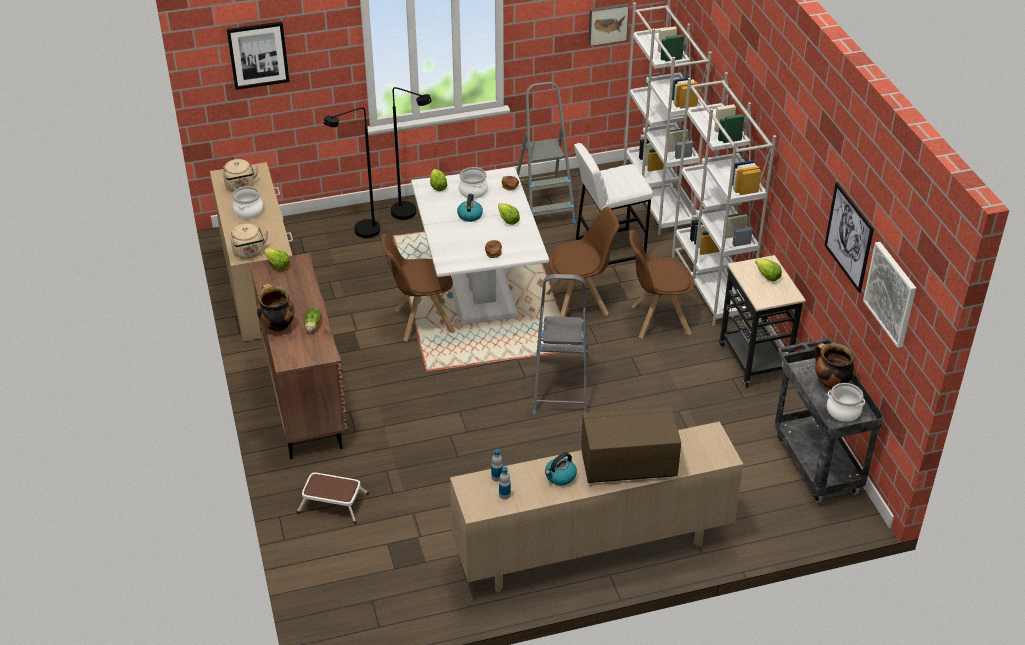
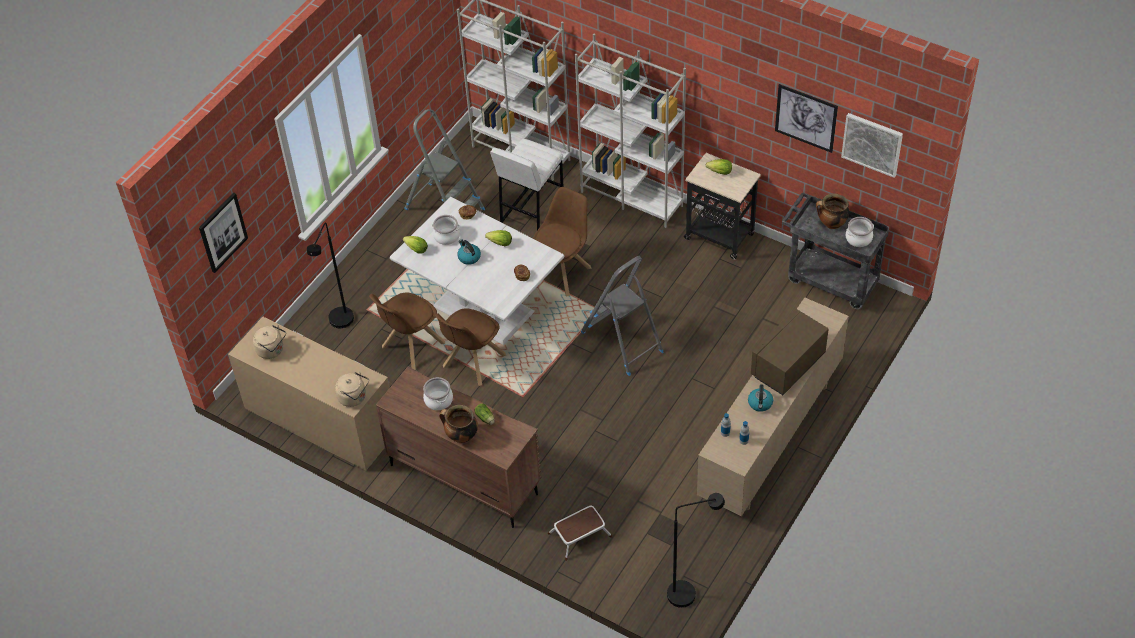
camera: 40 degrees left, 10 degrees up
cooking pot [232,186,263,219] -> cooking pot moved to [423,377,453,410]
lettuce [264,248,290,269] -> none
black floor lamp [391,87,432,220] -> black floor lamp moved to [667,493,725,608]
picture [588,3,629,46] -> none
brown chair [629,230,694,339] -> brown chair moved to [369,293,445,370]

